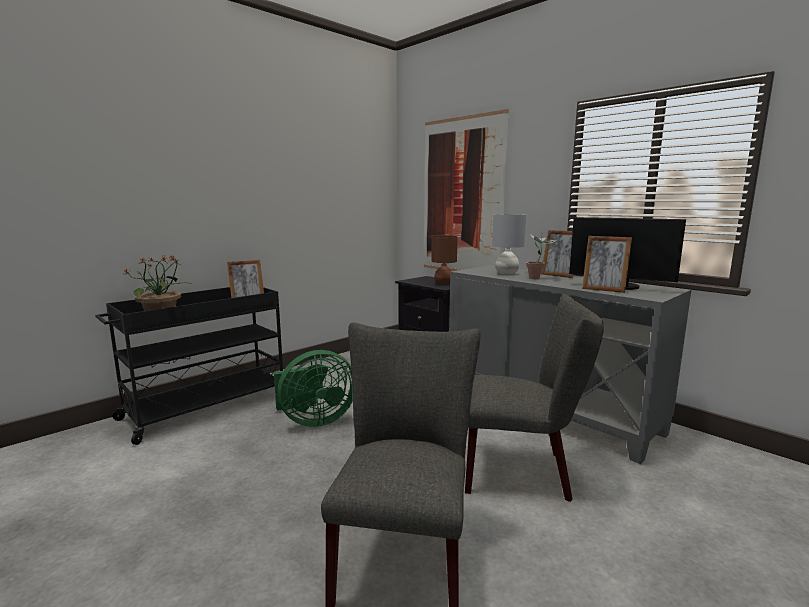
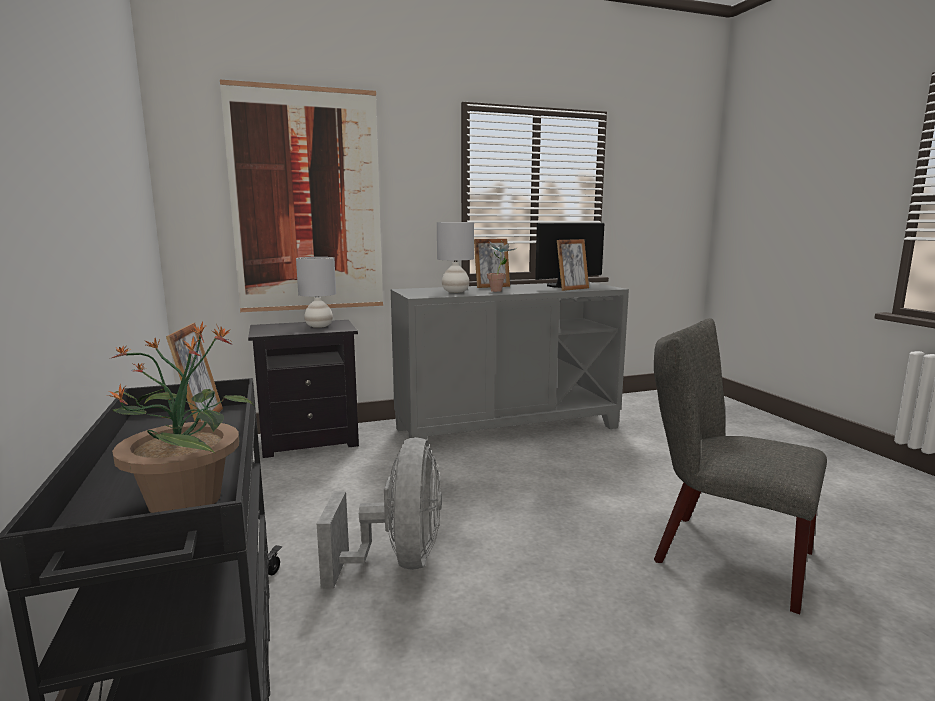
camera: 65 degrees left, 0 degrees up
green fan [274,350,353,427] -> grey fan [317,437,442,589]
brown table lamp [431,235,458,285] -> grey table lamp [296,257,336,328]
grey chair [465,294,604,502] -> none

